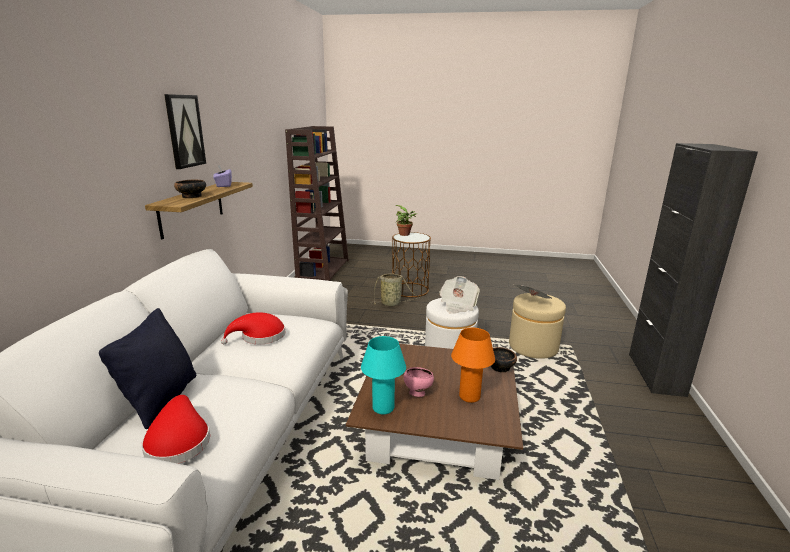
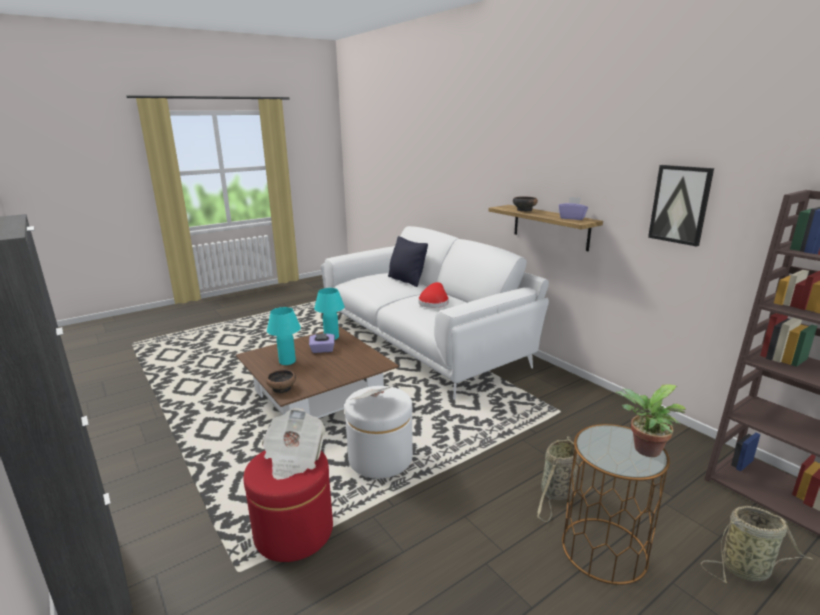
camera: 135 degrees right, 0 degrees up
red hat [141,395,210,464] -> none
picture [164,94,206,169] -> picture moved to [648,165,714,247]
pink bowl [404,367,434,397] -> purple tissue box [309,333,335,353]
orange table lamp [451,328,495,403] -> turquoise table lamp [267,307,301,365]
beige ottoman [509,293,566,359] -> red ottoman [243,451,333,562]
none -> basket [700,506,814,584]

